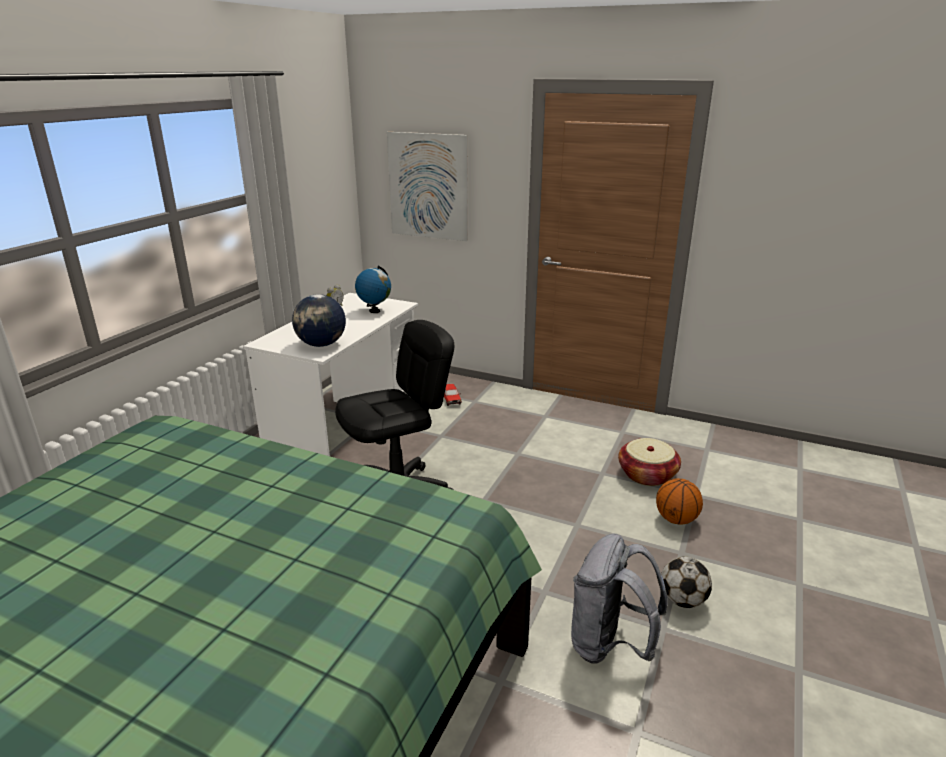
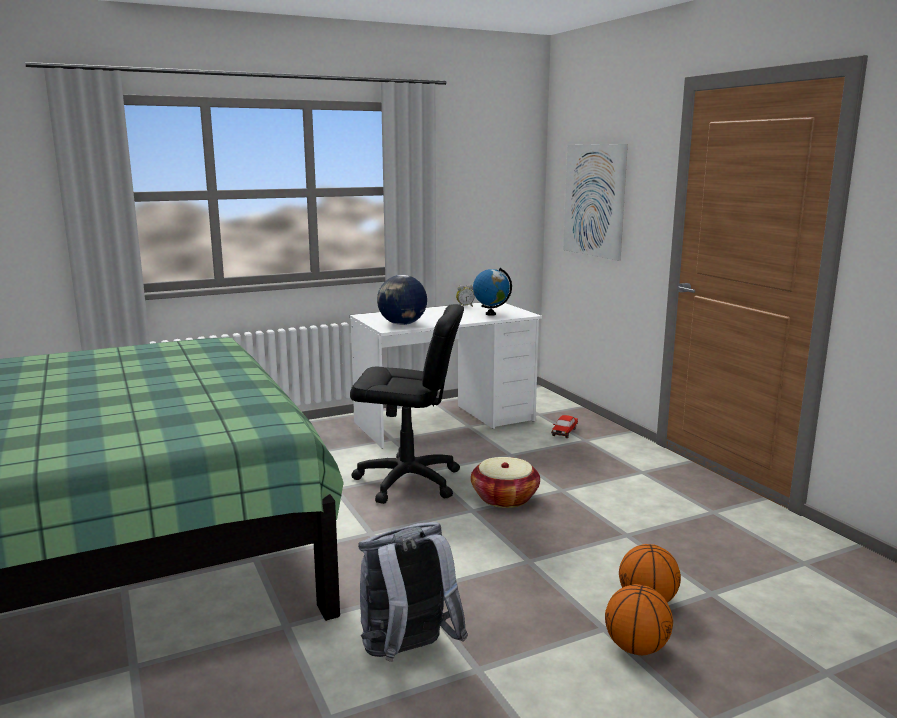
camera: 40 degrees right, 10 degrees down
basket [618,438,681,486] -> basket moved to [471,457,540,508]
football [661,557,712,608] -> none
none -> basketball [605,584,673,655]

